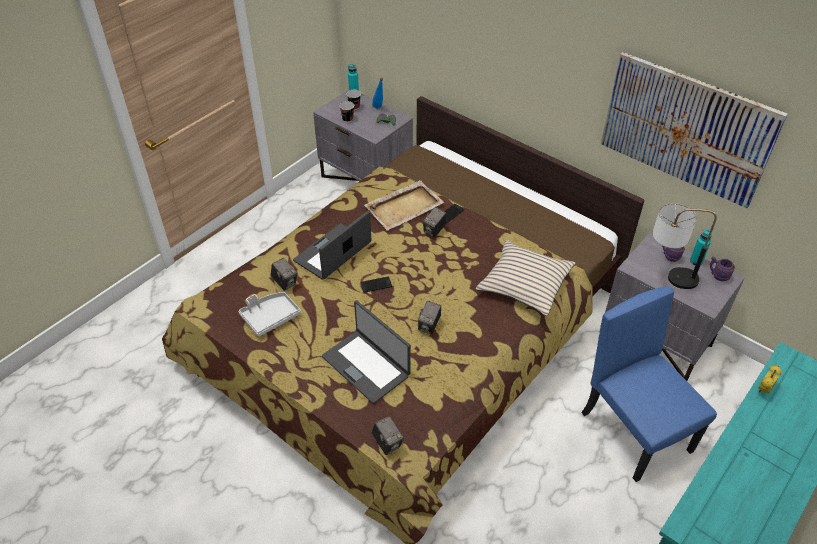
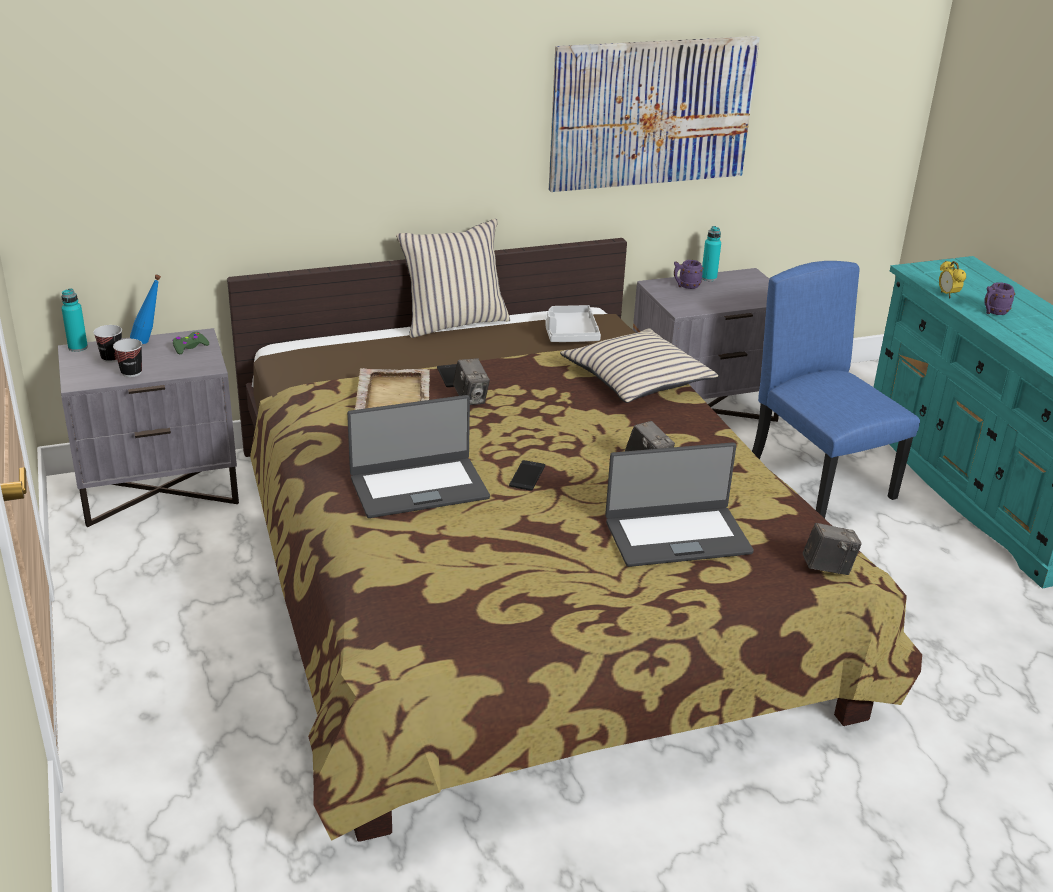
camera: 60 degrees left, 15 degrees down
grey tray [238,292,301,337] -> grey tray moved to [545,305,601,342]
camera [271,258,297,291] -> none
laptop [293,210,371,280] -> laptop turned 90 degrees counterclockwise [347,395,490,518]
blue chair [581,286,717,482] -> blue chair turned 60 degrees clockwise [752,261,920,518]
table lamp [653,203,717,289] -> none
purple mug [710,256,735,281] -> purple mug moved to [984,282,1015,315]
none -> beige pillow [396,219,510,338]

